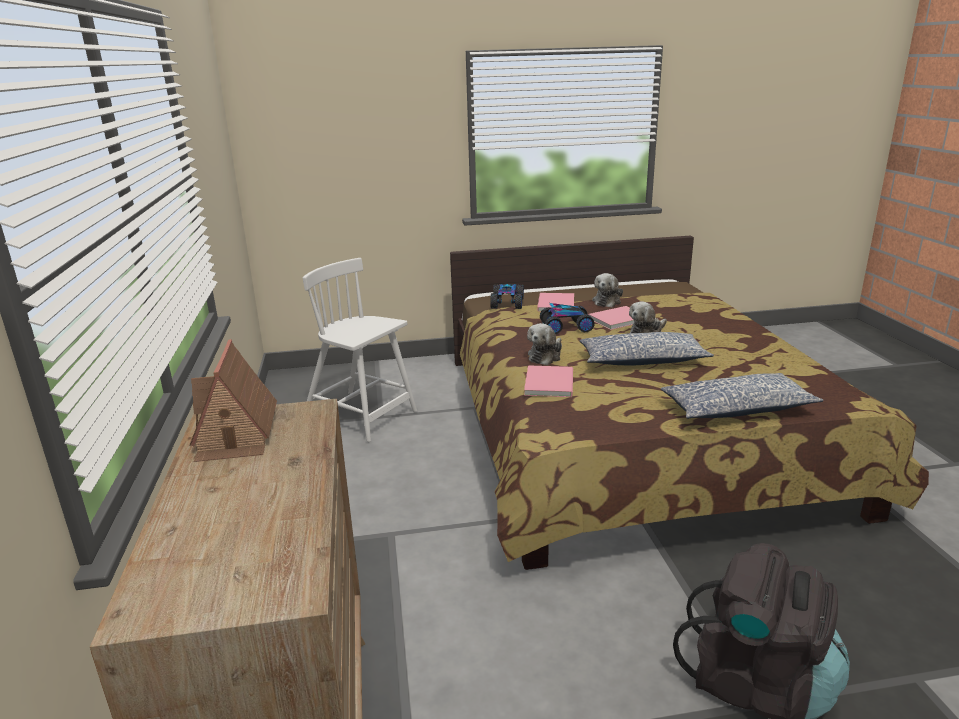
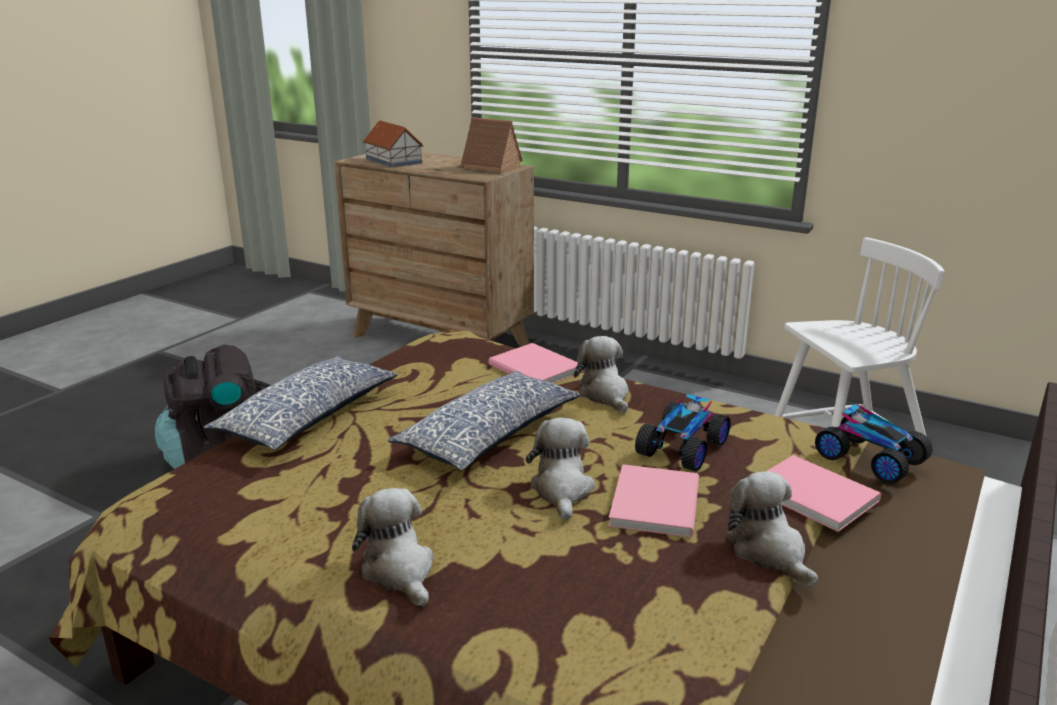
camera: 130 degrees right, 0 degrees up
none -> plush toy [352,488,433,607]
none -> toy house [363,120,423,168]

